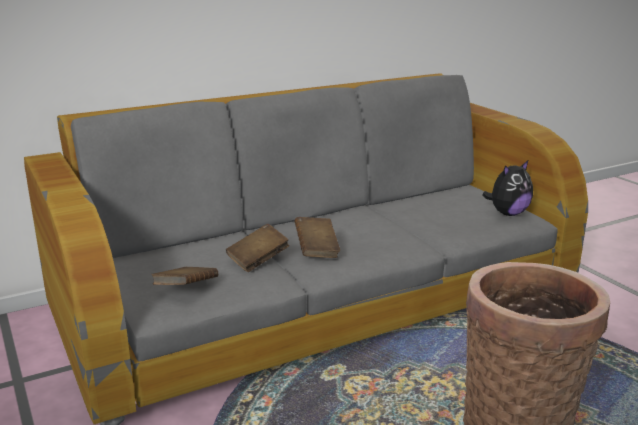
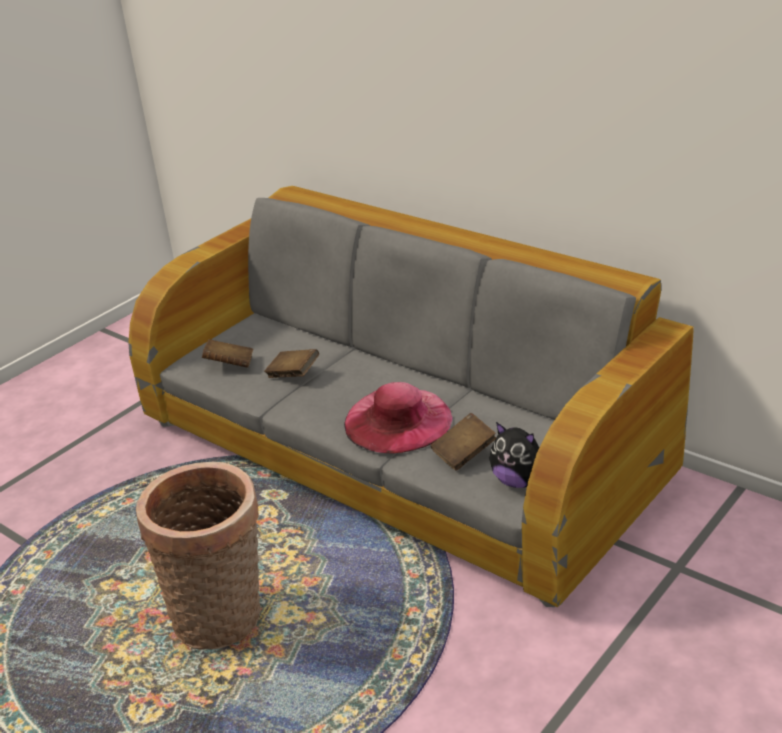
camera: 70 degrees right, 10 degrees up
brown book [295,217,340,258] -> brown book moved to [430,413,496,471]
none -> pink hat [344,382,453,453]

